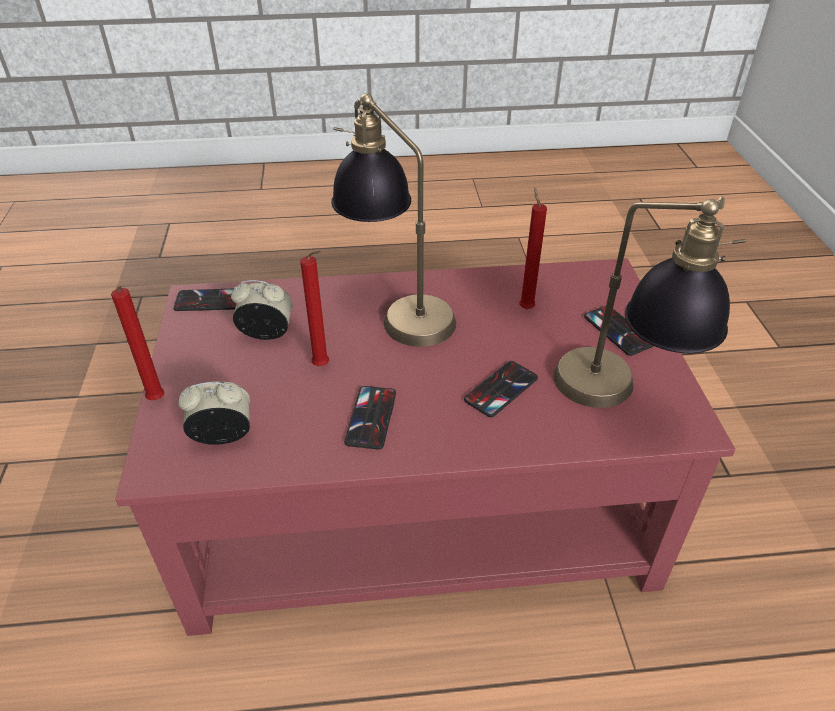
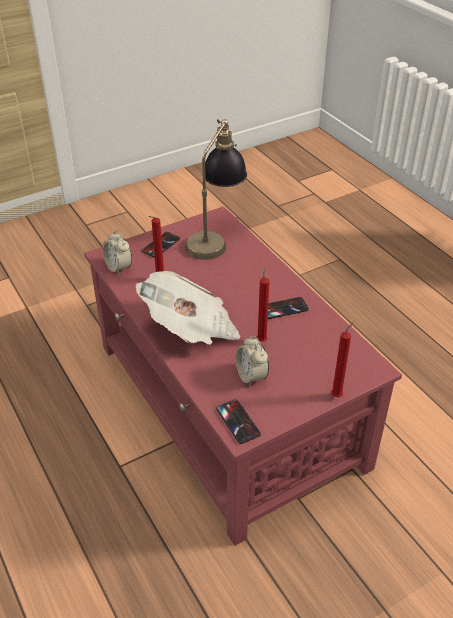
camera: 115 degrees left, 0 degrees up
alarm clock [178,381,250,445] -> alarm clock moved to [103,230,132,275]
table lamp [331,93,456,347] -> newspaper [136,271,241,345]
phone [464,361,538,417] -> none

